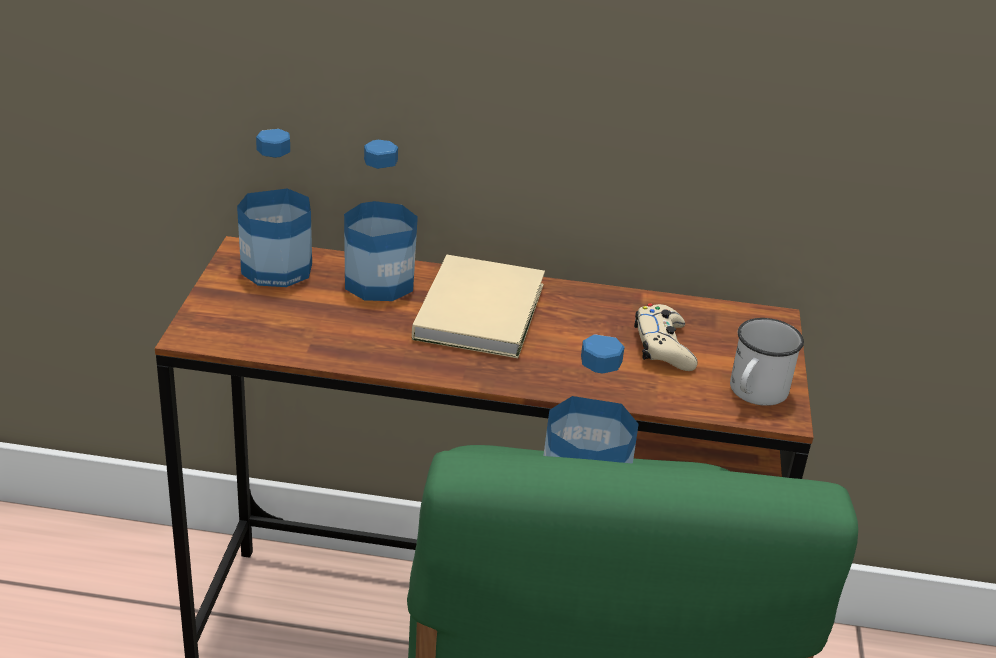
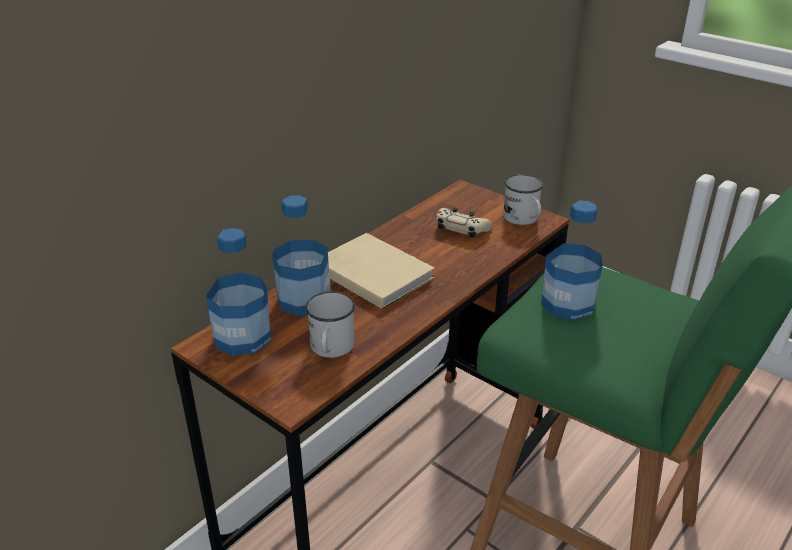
camera: 55 degrees left, 0 degrees up
none -> white mug [305,291,355,358]

